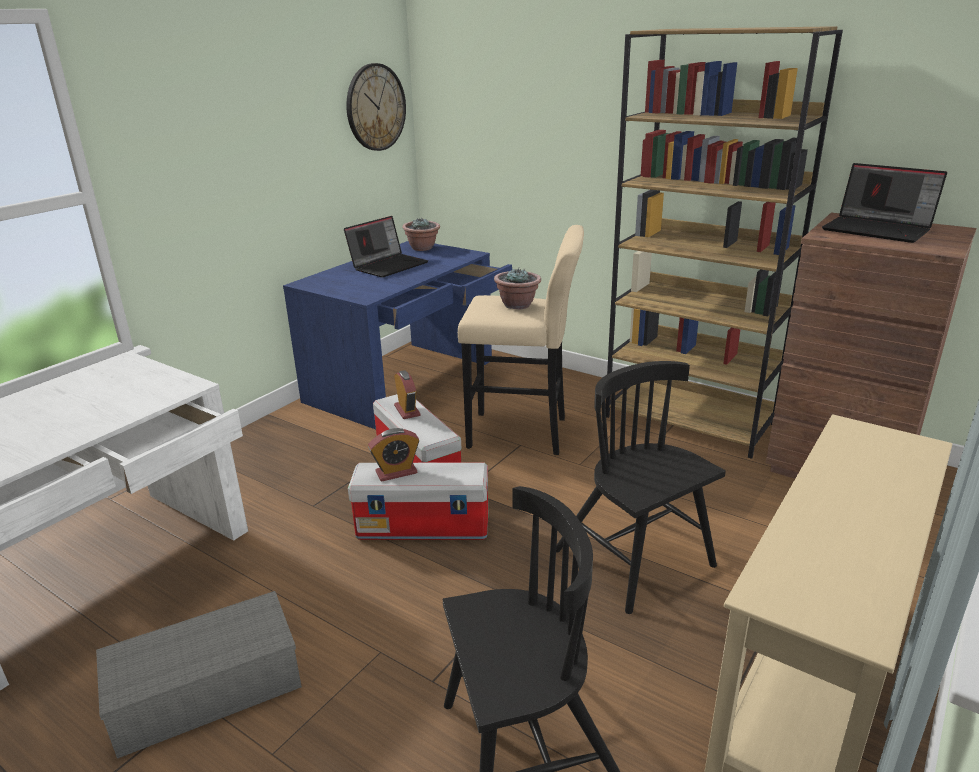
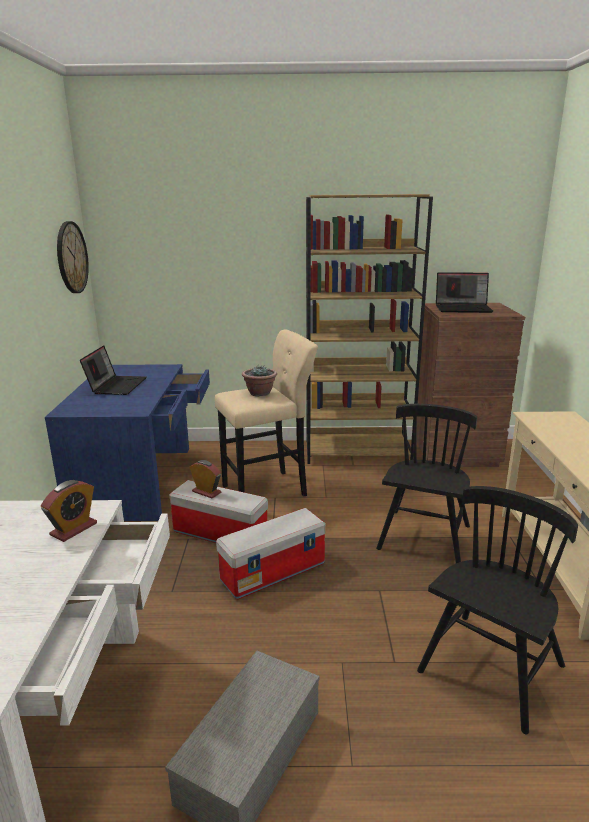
camera: 35 degrees left, 5 degrees down
alarm clock [368,428,419,482] -> alarm clock moved to [41,480,97,542]
potted plant [402,218,440,251] -> none
black chair [556,361,726,614] -> black chair turned 90 degrees clockwise [376,404,477,563]

